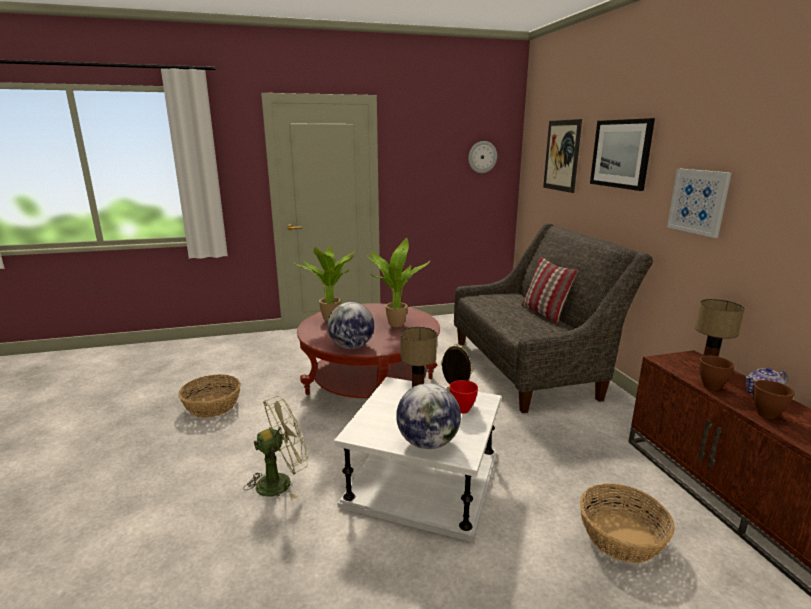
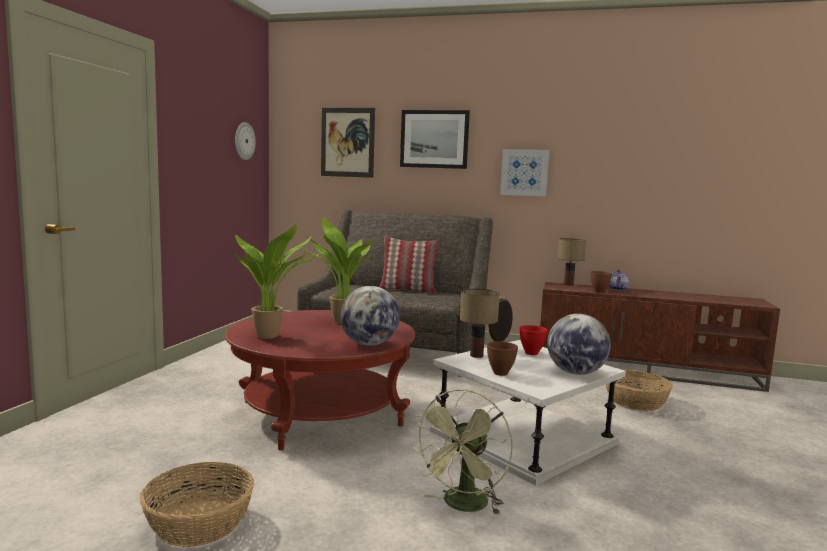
camera: 60 degrees left, 10 degrees down
green fan [243,396,308,499] -> green fan turned 150 degrees counterclockwise [412,389,513,515]
brown bowl [753,380,795,419] -> brown bowl moved to [487,341,518,376]

